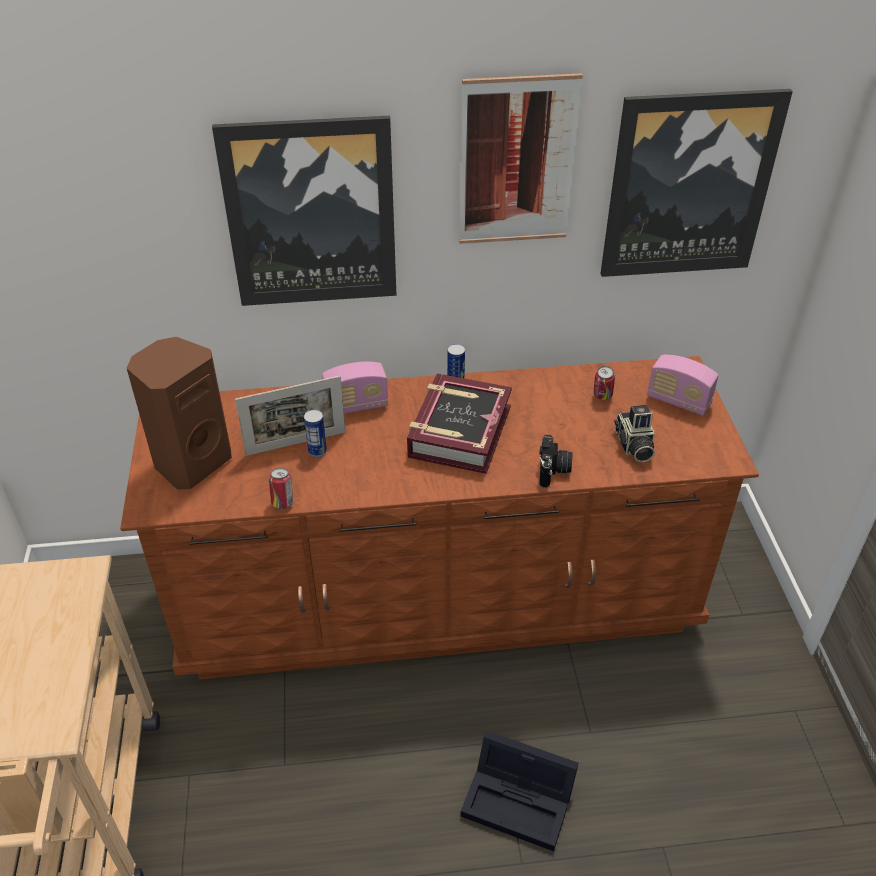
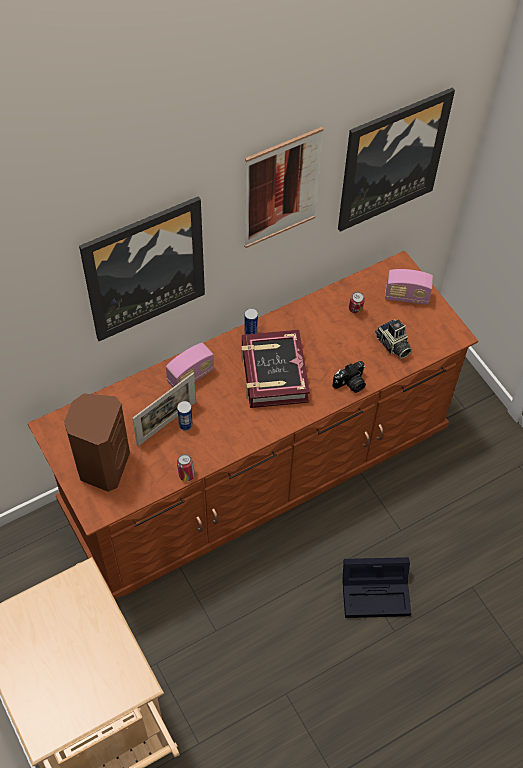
camera: 25 degrees left, 15 degrees up
camera [539,435,572,487] -> camera turned 75 degrees clockwise [332,361,366,393]

